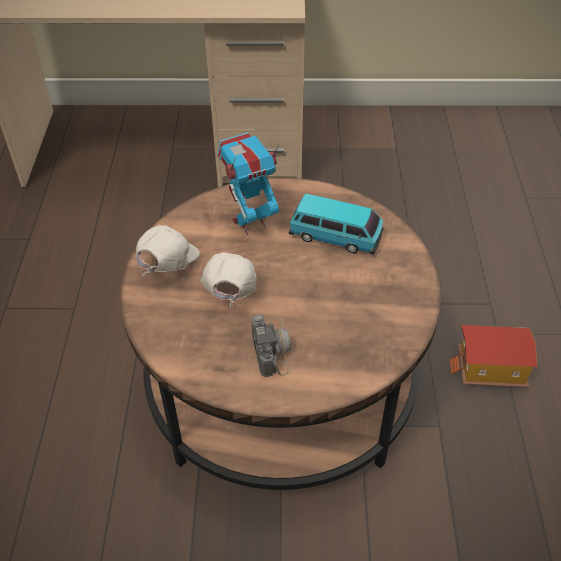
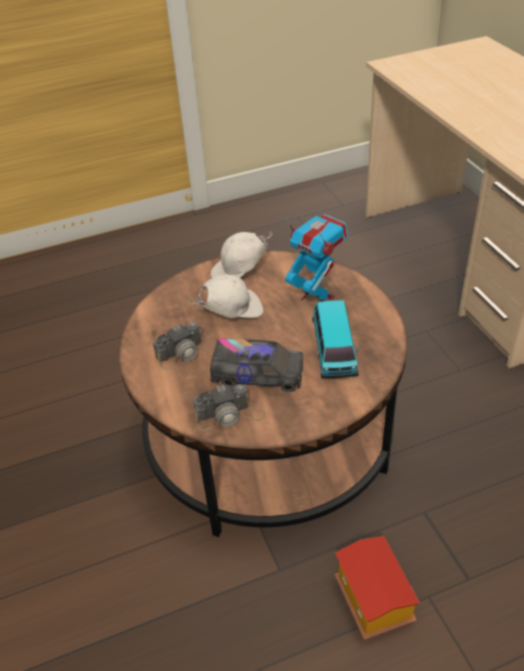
camera: 70 degrees right, 5 degrees down
white cap [136,225,200,276] -> white cap turned 150 degrees clockwise [211,231,272,279]
none -> camera [193,384,266,431]
none -> toy truck [210,338,303,392]

